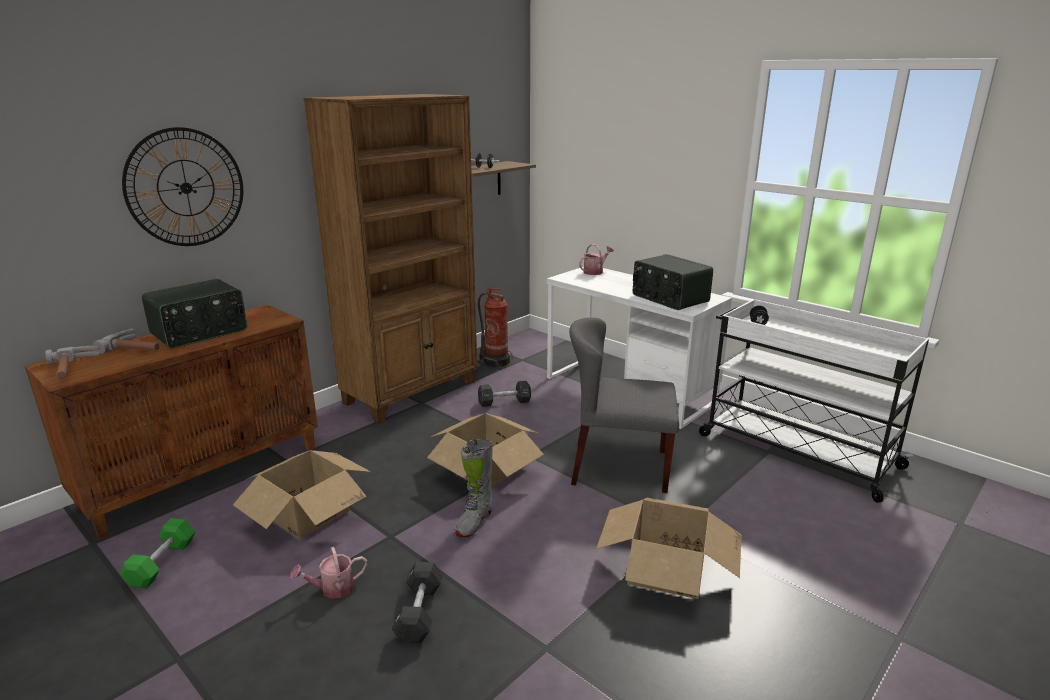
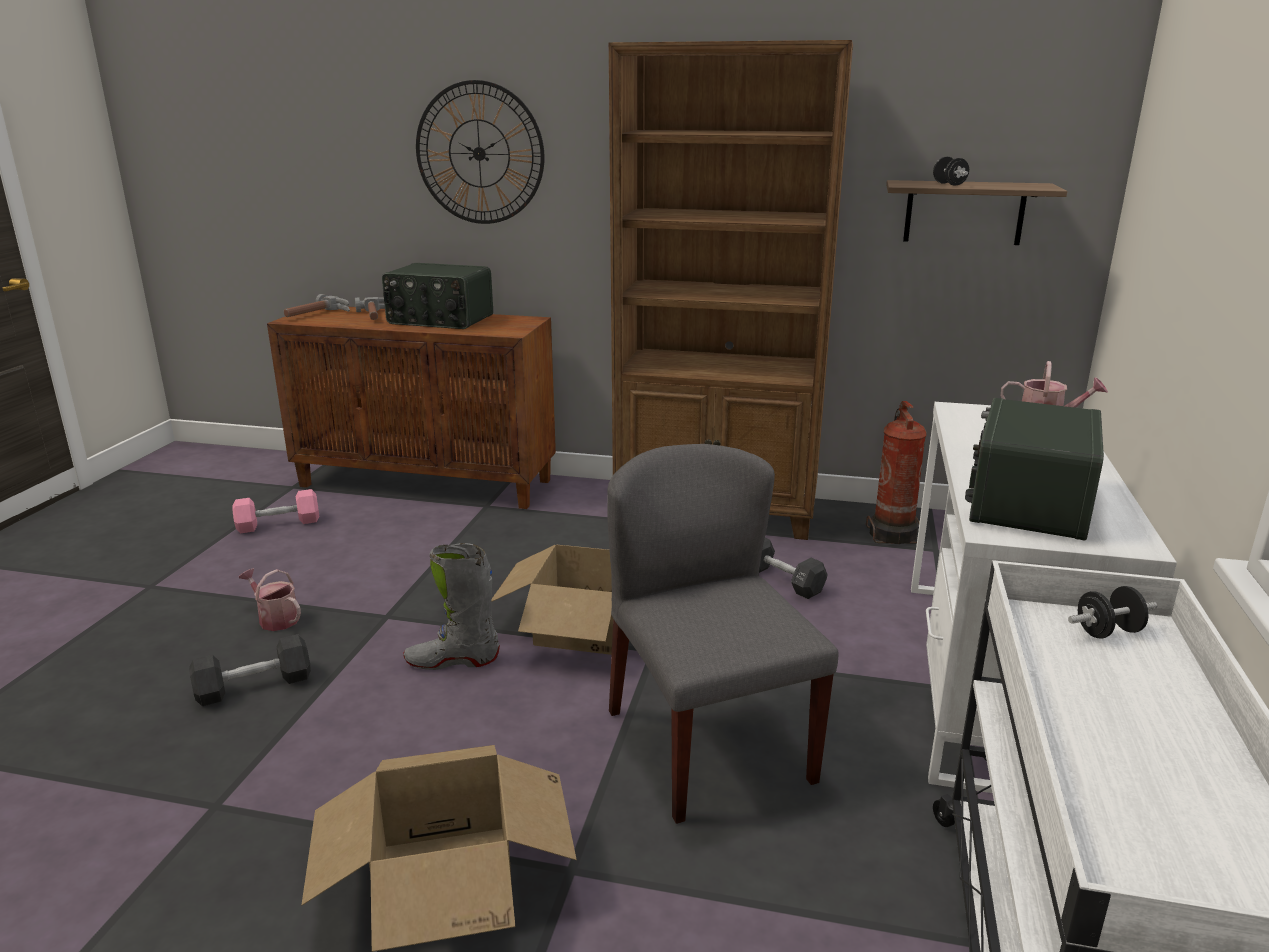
camera: 60 degrees right, 0 degrees up
green dumbbell [120,518,195,589] -> pink dumbbell [232,489,319,534]
cardboard box [233,450,371,539] -> none

